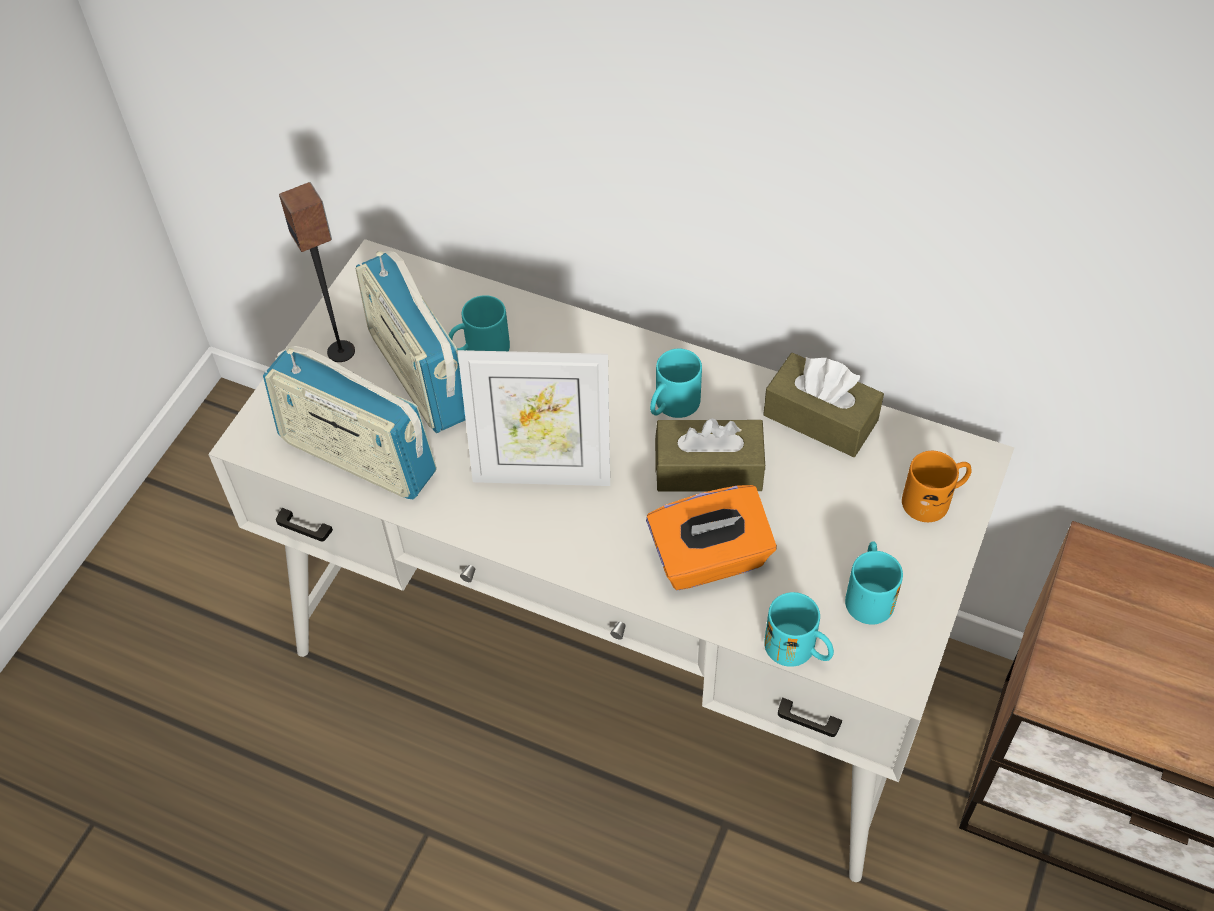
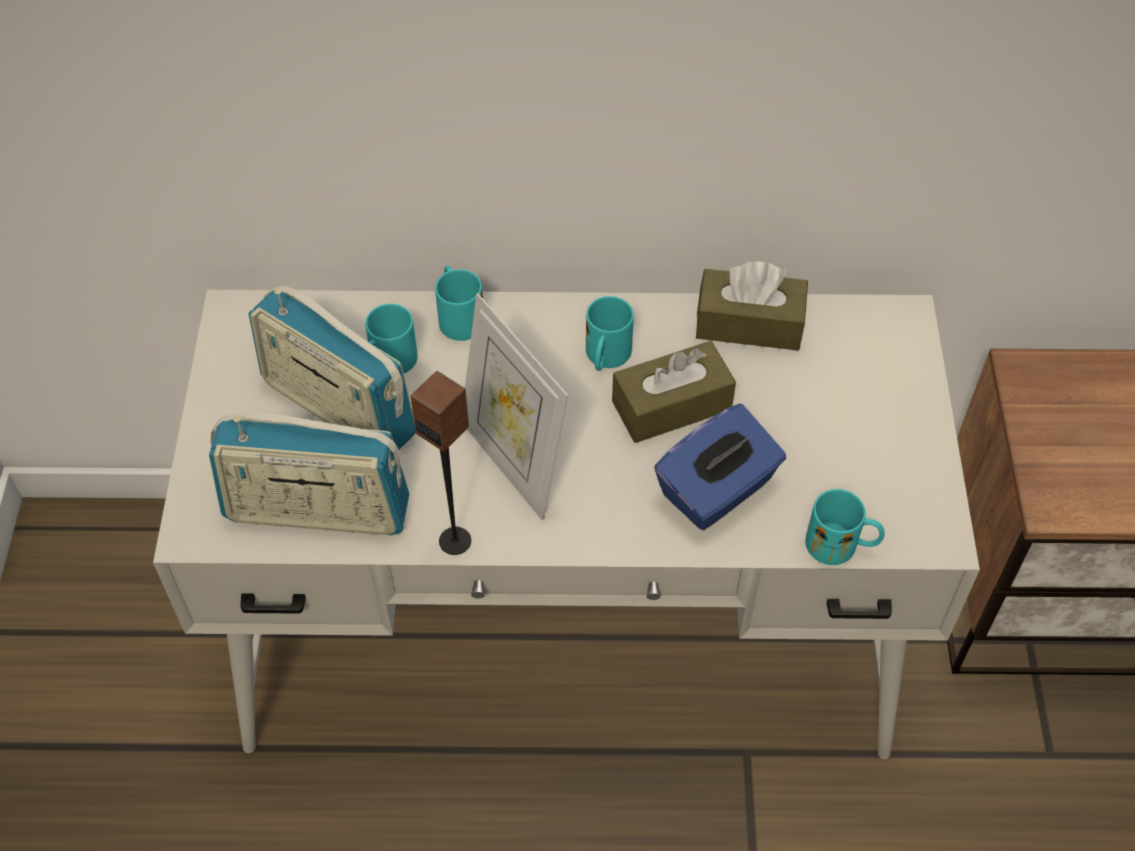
camera: 25 degrees left, 0 degrees up
speaker [279,182,355,362] -> speaker moved to [411,371,471,555]
picture frame [458,350,610,486] -> picture frame turned 75 degrees clockwise [465,293,569,520]
orange tissue box [646,485,777,590] -> blue tissue box [654,404,786,530]
turquoise mug [845,541,903,625] -> turquoise mug moved to [435,266,483,341]
orange mug [902,451,972,522] -> none

